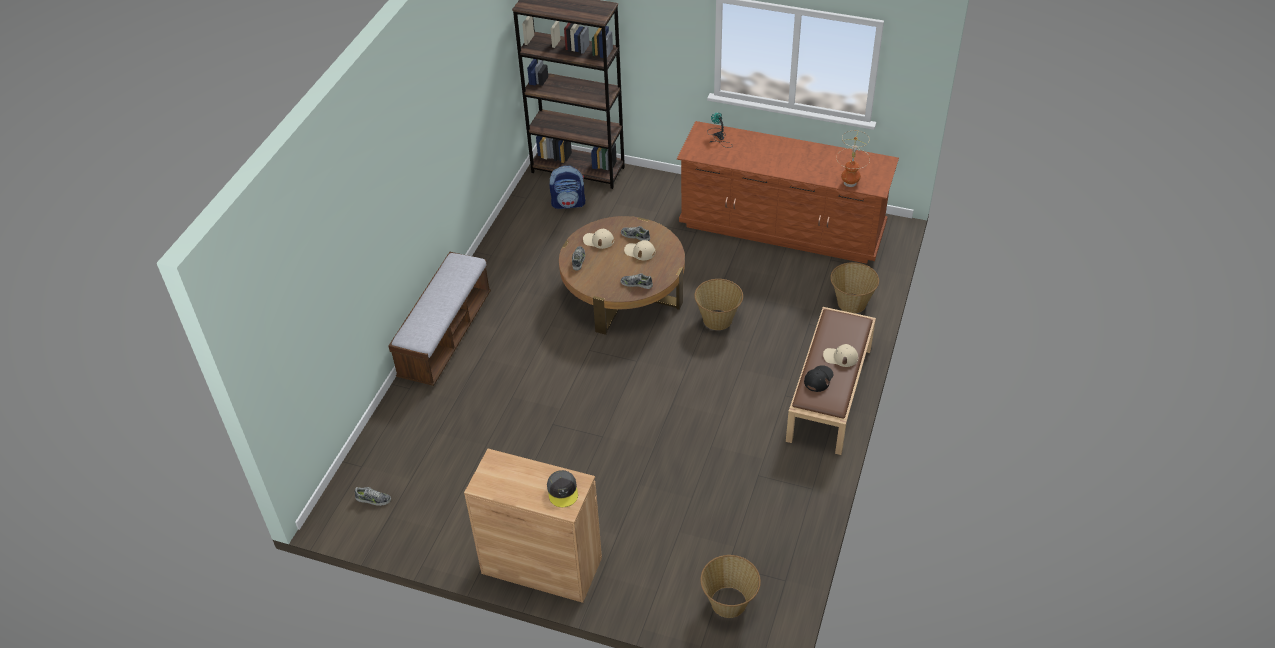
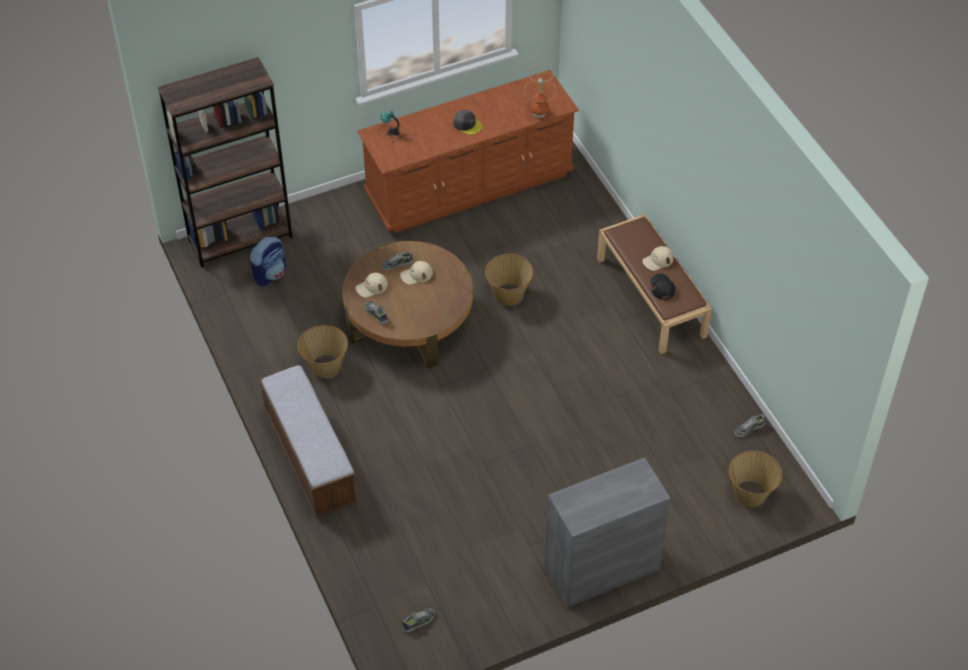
camera: 45 degrees left, 5 degrees up
brown cabinet [464,449,602,603] -> grey cabinet [544,457,671,608]
grey cap [547,470,578,507] -> grey cap moved to [453,110,482,134]
shoe [621,273,653,289] -> shoe moved to [734,414,765,437]
basket [830,262,879,313] -> basket moved to [298,325,348,378]

